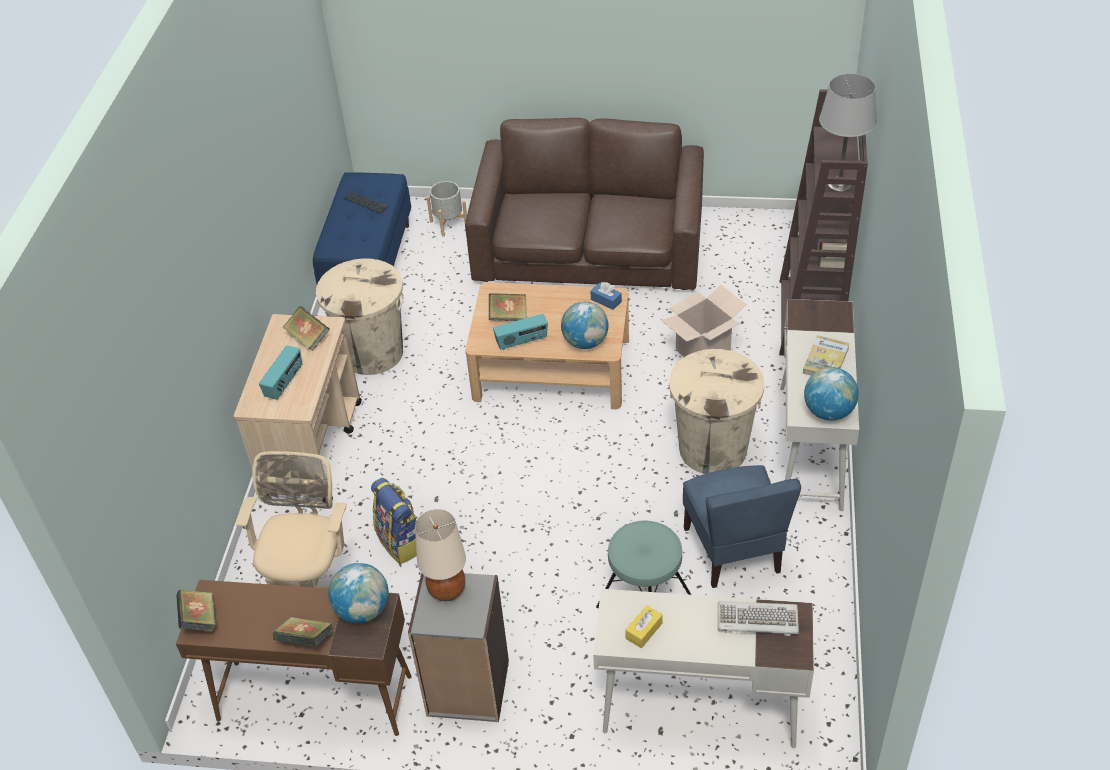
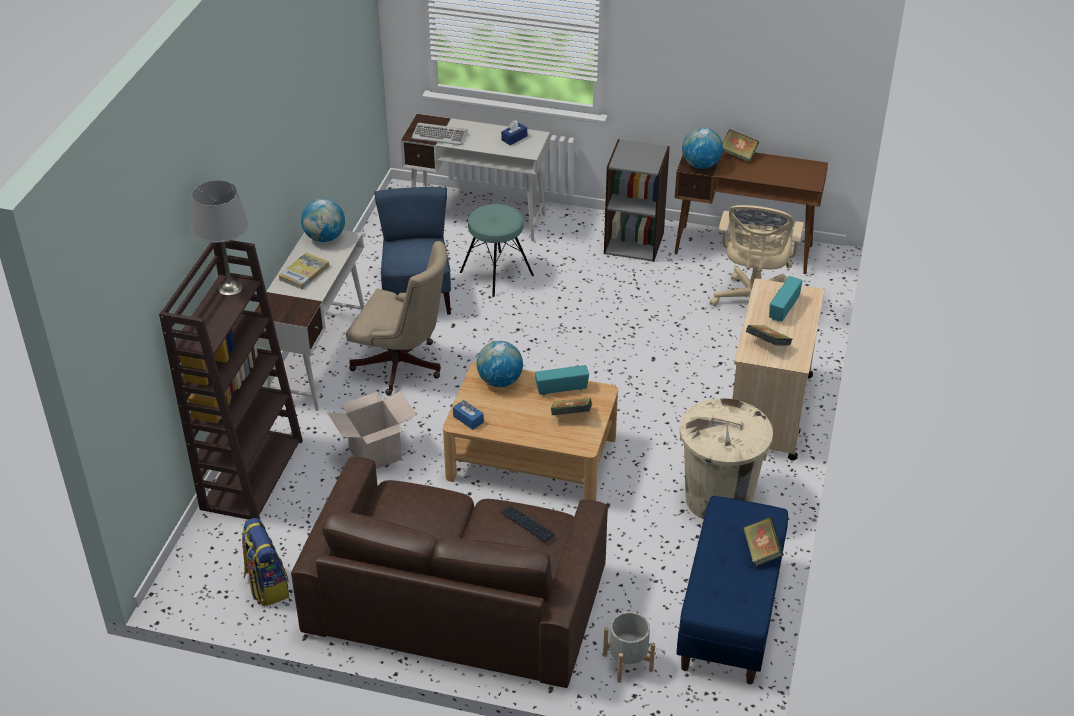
camera: 175 degrees left, 5 degrees down
book [176,590,215,632] -> book moved to [743,517,784,566]
keyboard [343,191,388,214] -> keyboard moved to [501,505,555,542]
backpack [371,478,417,564] -> backpack moved to [242,518,289,607]
beige table lamp [415,509,466,601] -> none
yellow tissue box [625,605,663,648] -> blue tissue box [501,120,527,145]
beige trash can [669,349,764,474] -> beige office chair [346,241,447,395]

